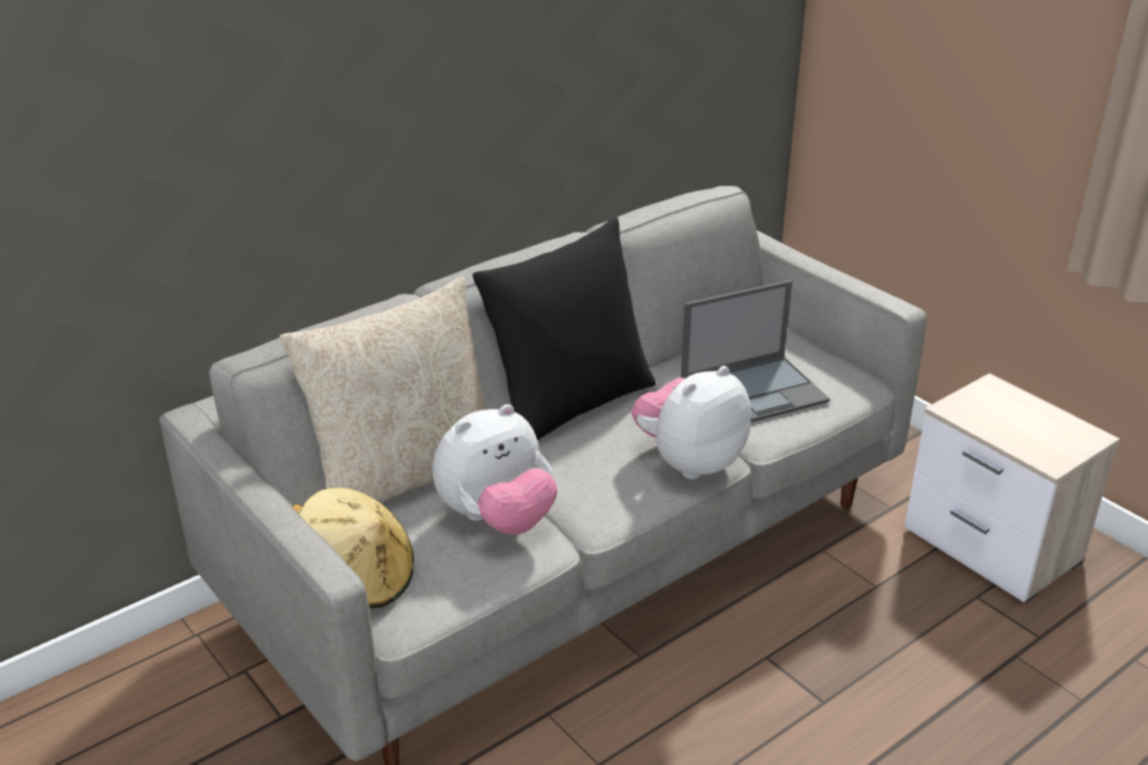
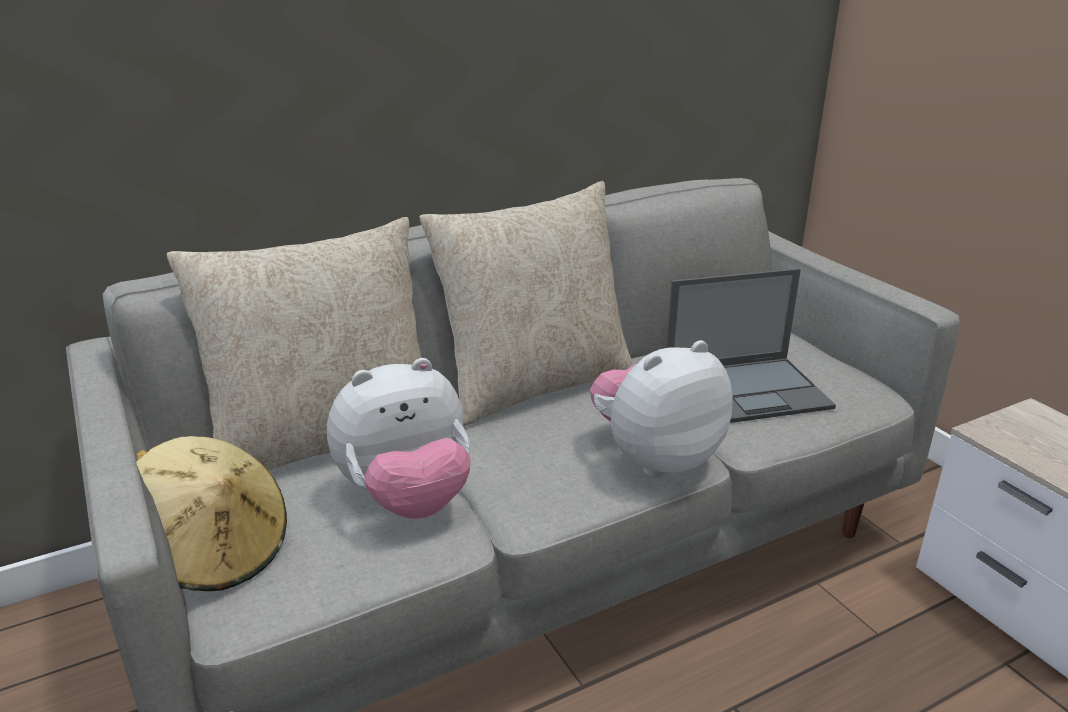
camera: 10 degrees right, 5 degrees down
black pillow [473,217,656,440] -> beige pillow [419,181,634,426]

